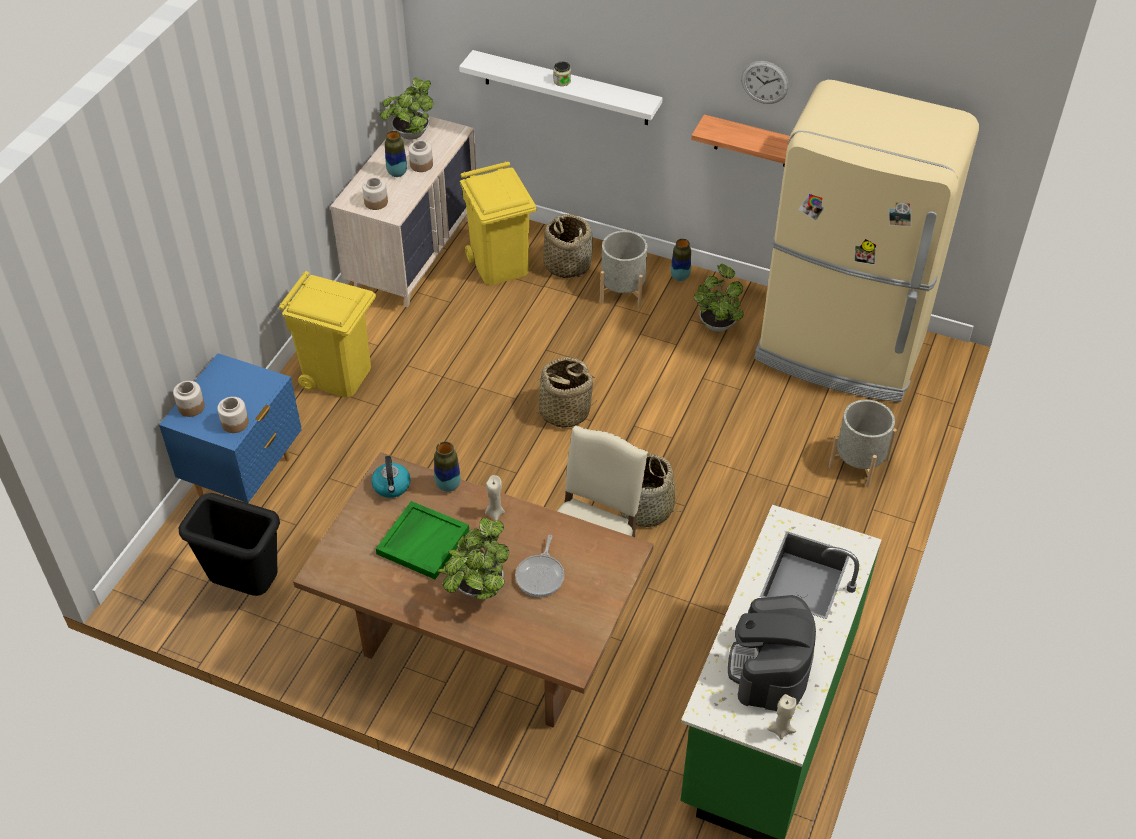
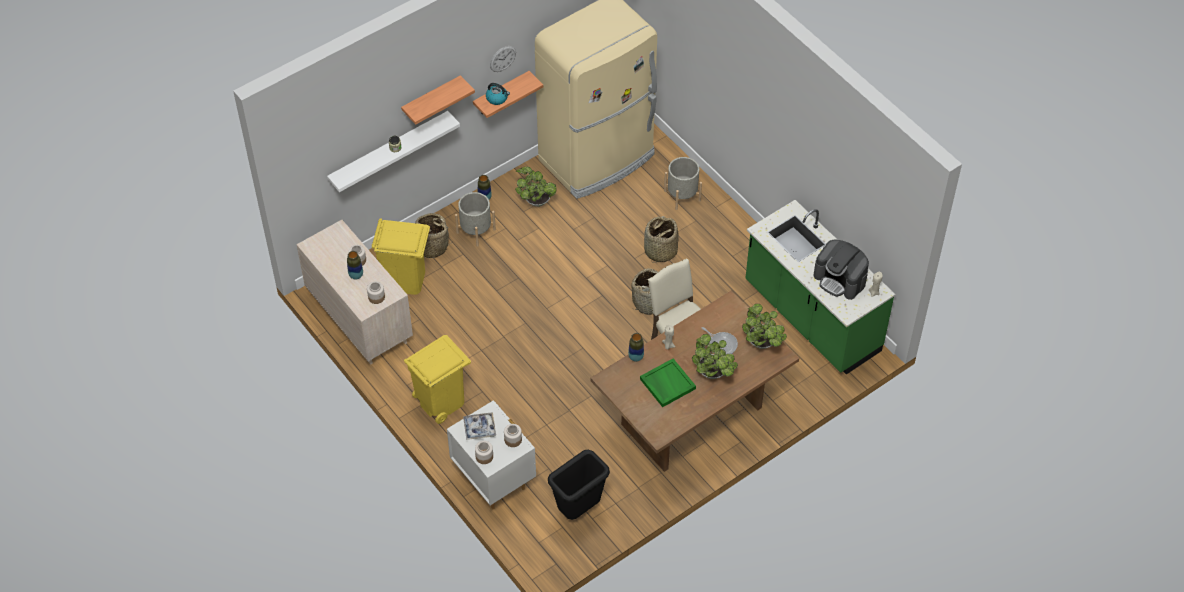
camera: 60 degrees left, 5 degrees up
blue nightstand [159,353,302,503] -> white nightstand [447,400,536,510]
kettle [371,456,410,498] -> kettle moved to [486,83,510,105]
potted plant [380,78,434,140] -> potted plant moved to [742,304,787,349]
basket [526,357,598,428] -> basket moved to [644,216,679,263]
none -> shelf [401,75,475,125]
none -> tray [463,412,496,440]

